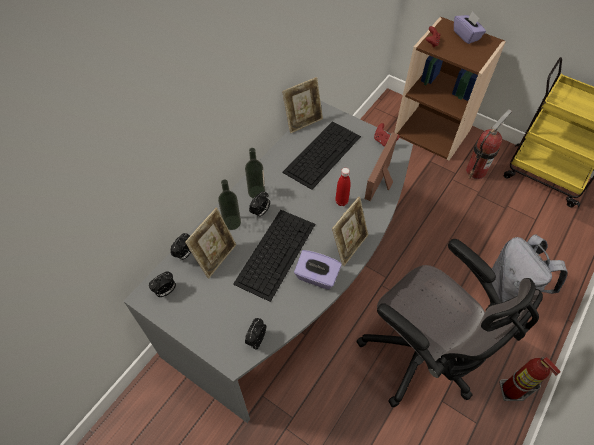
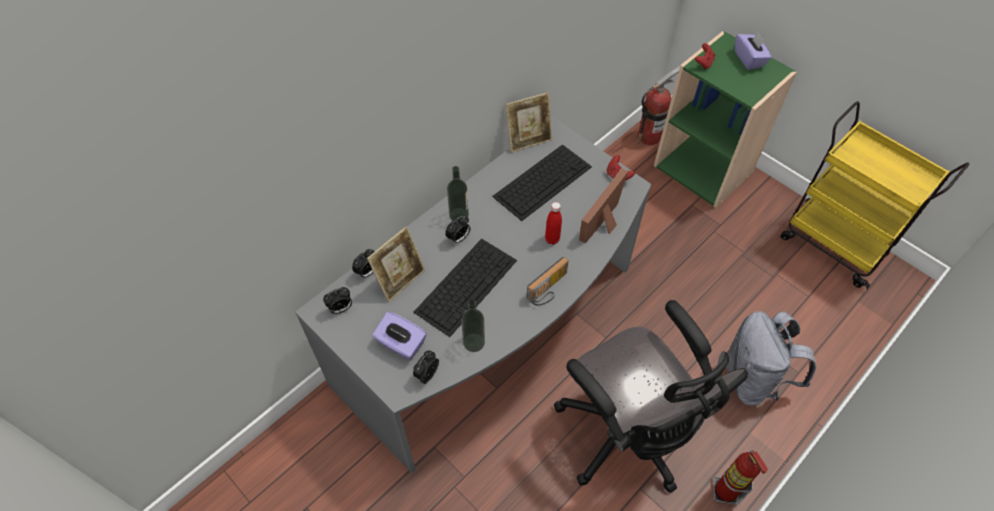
camera: 10 degrees right, 0 degrees up
bottle [218,179,241,230] -> bottle moved to [461,299,485,352]
purple tissue box [294,250,342,290] -> purple tissue box moved to [373,311,426,360]
picture frame [332,197,368,266] -> radio [527,257,569,306]
brown bookcase [394,17,506,161] -> green bookcase [654,31,797,208]
fire extinguisher [466,109,512,179] -> fire extinguisher moved to [637,66,680,145]

